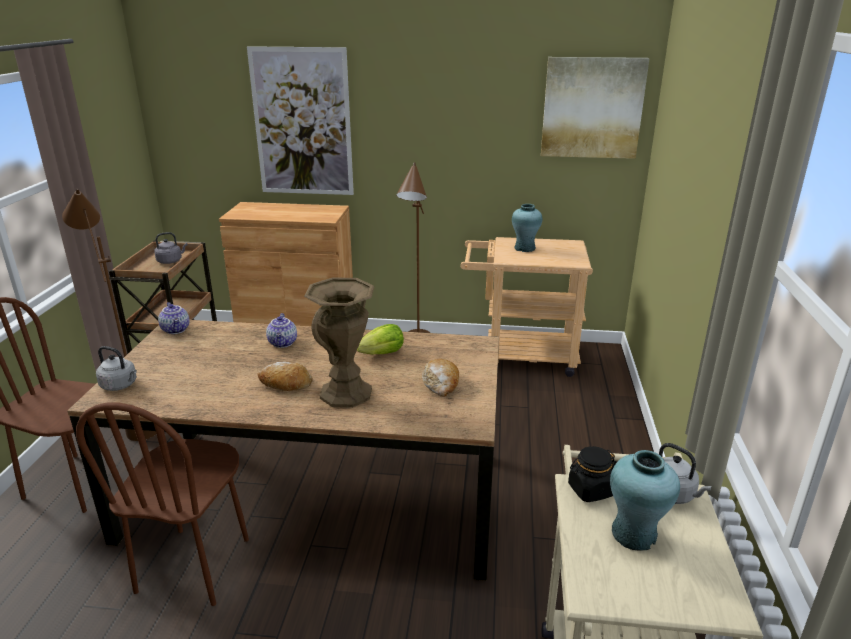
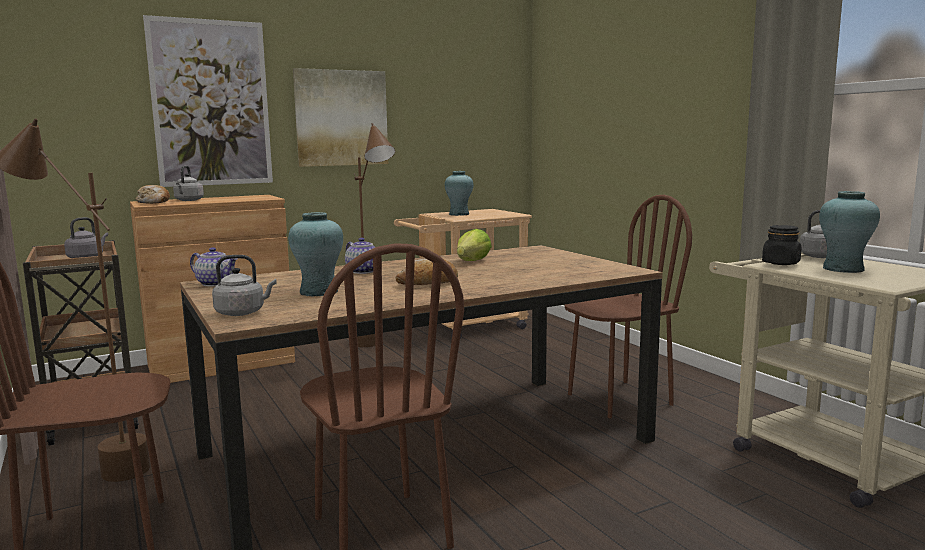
camera: 35 degrees left, 15 degrees down
brown vase [304,277,375,408] -> none
bread [422,359,459,397] -> bread moved to [136,185,170,204]
picture [541,57,650,159] -> picture moved to [293,68,388,167]
none -> grey kettle [173,166,204,201]
none -> turquoise vase [288,212,343,296]
none -> brown chair [564,195,692,418]

